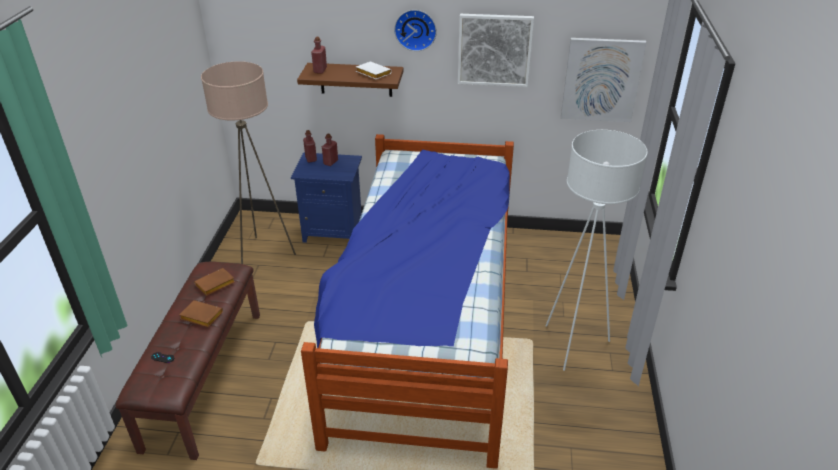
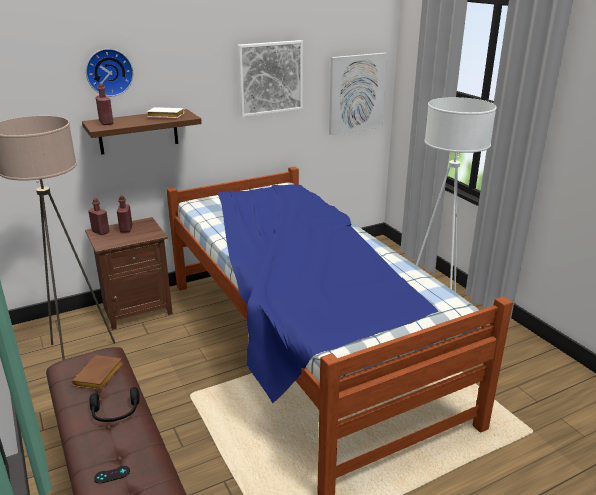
camera: 35 degrees left, 10 degrees down
brown book [179,300,223,327] -> black headphones [90,387,140,422]
blue nightstand [291,152,362,243] -> brown nightstand [85,217,173,330]
wall clock [394,10,437,51] -> wall clock moved to [86,49,133,96]

